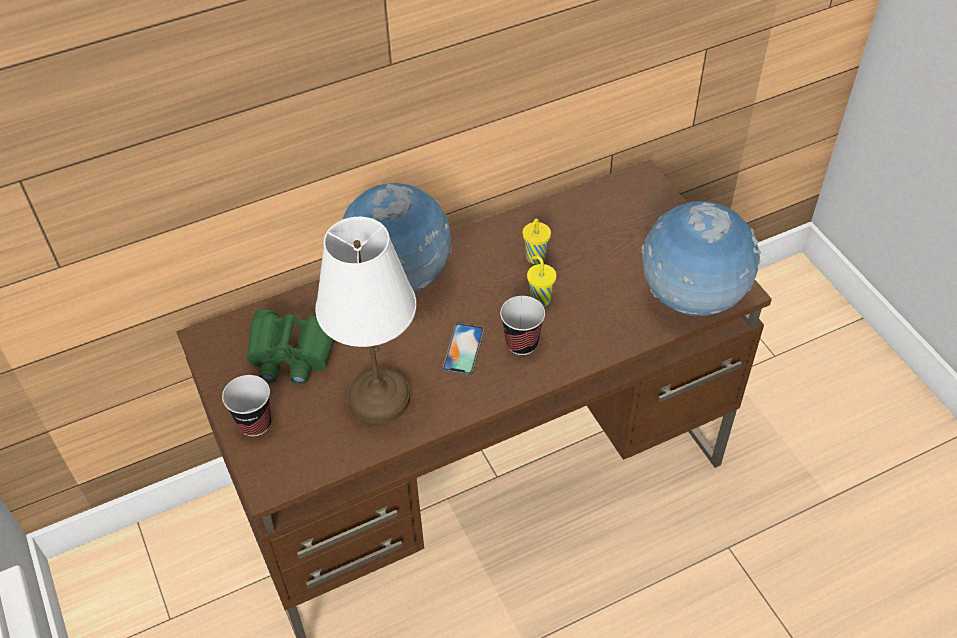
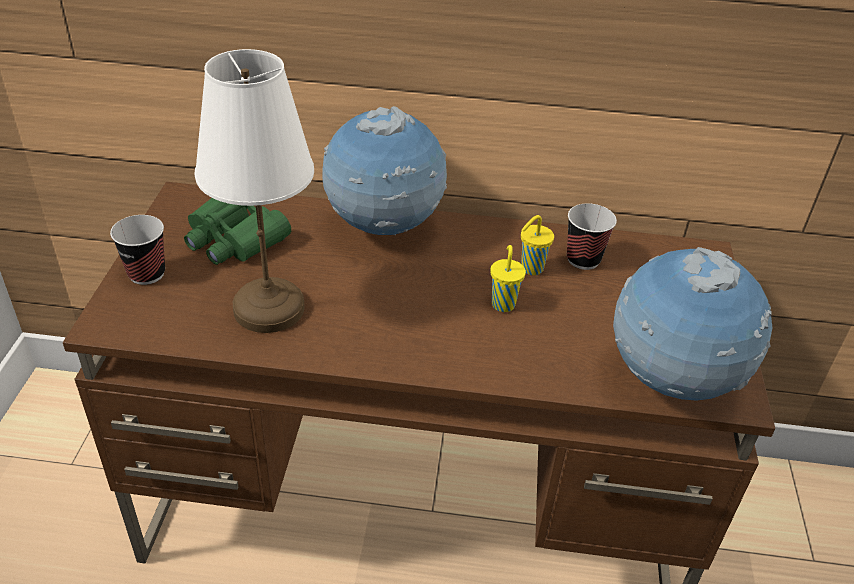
camera: 30 degrees right, 10 degrees down
phone [443,323,484,375] -> none
cup [500,296,545,355] -> cup moved to [567,203,617,270]

